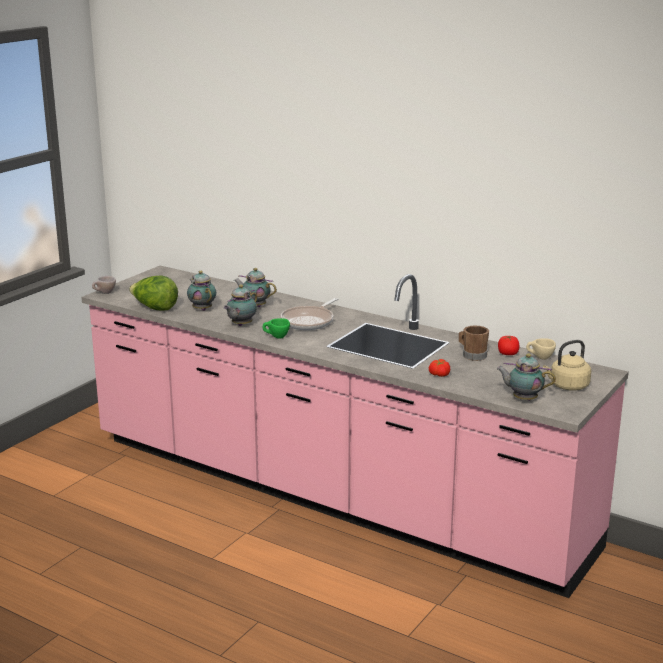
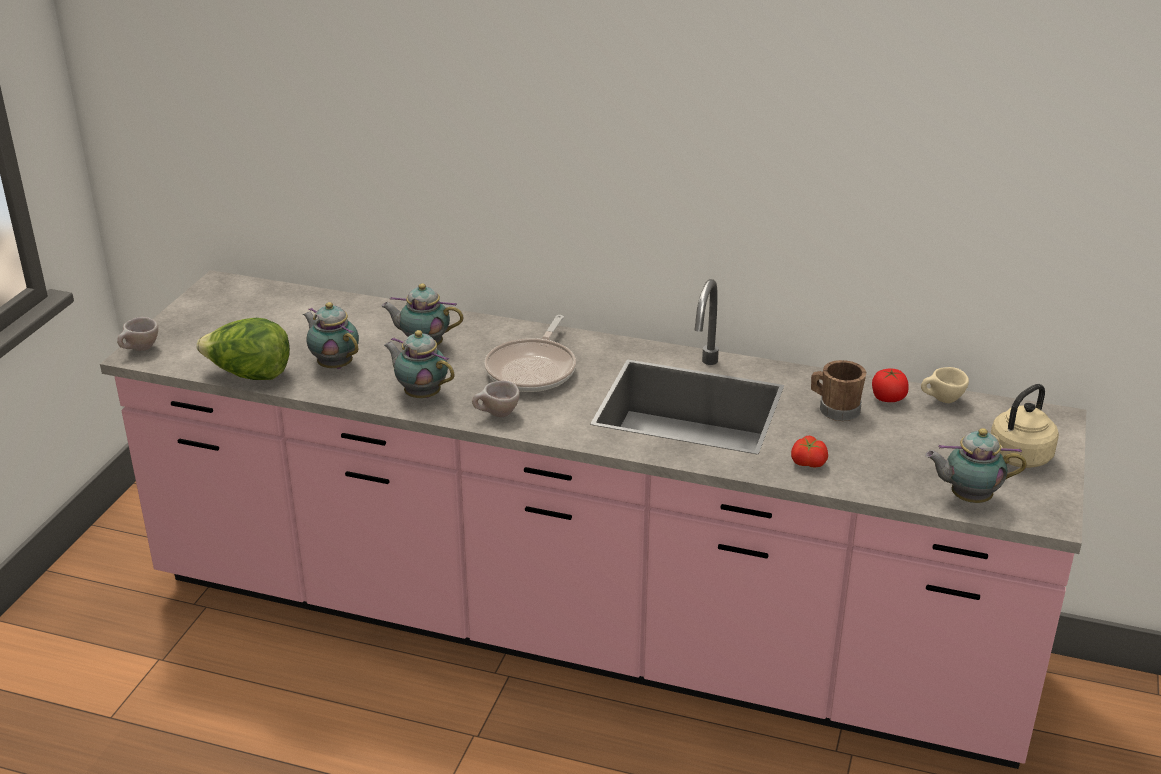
camera: 15 degrees left, 10 degrees up
teapot [223,285,257,326] -> teapot turned 105 degrees clockwise [384,330,455,398]
green cup [262,318,290,339] -> beige cup [472,380,520,417]

